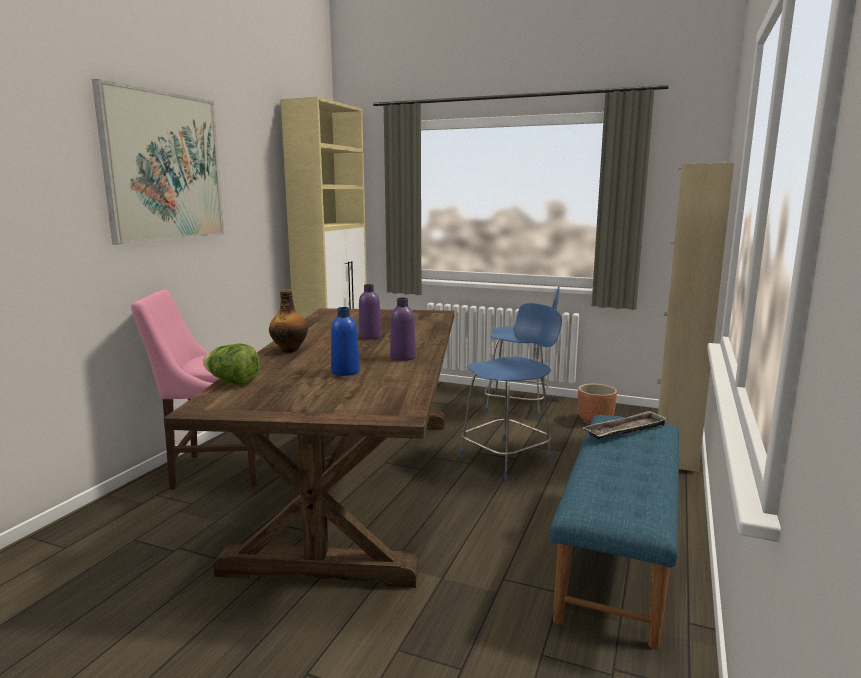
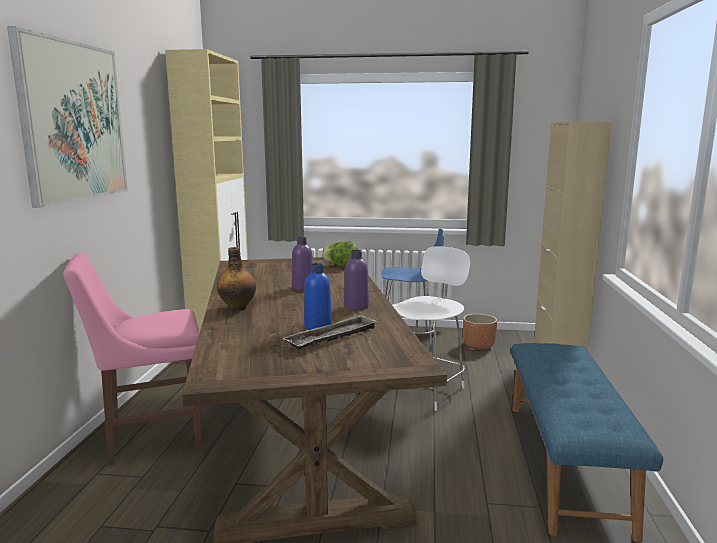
camera: 15 degrees left, 0 degrees up
lettuce [203,344,260,385] -> lettuce moved to [322,241,358,267]
blue stool [460,303,562,480] -> white stool [392,246,471,411]
tray [582,410,668,439] -> tray moved to [283,314,377,350]

